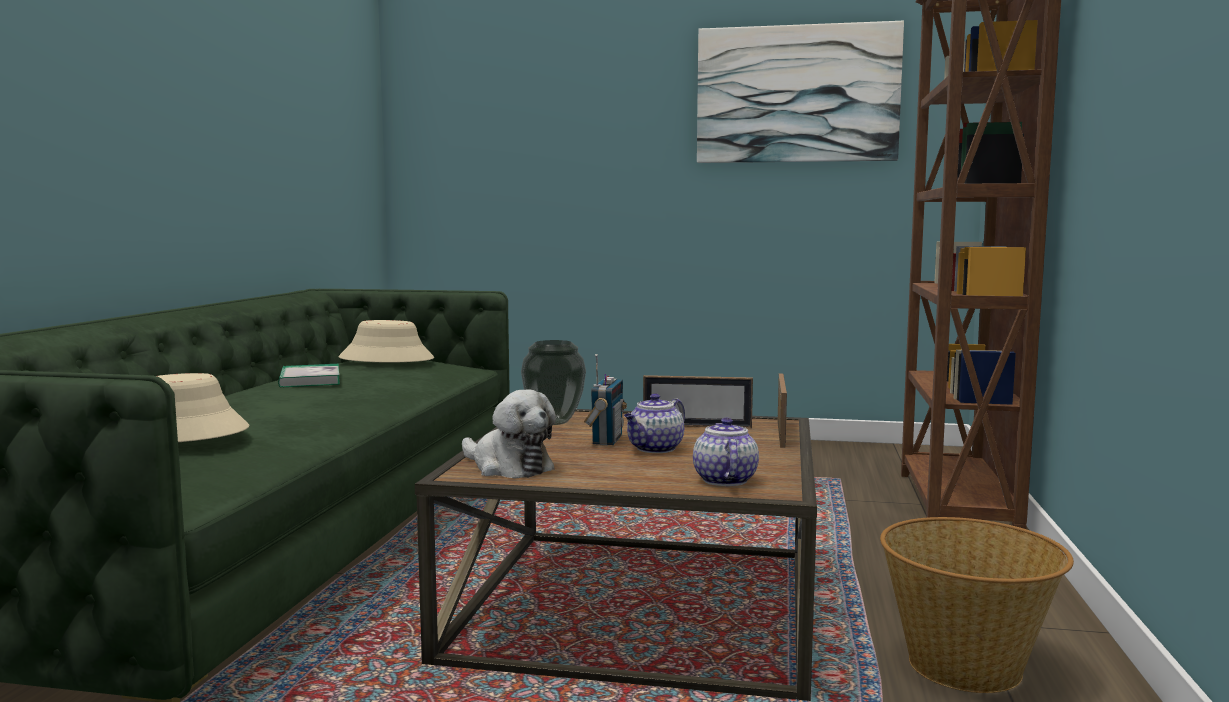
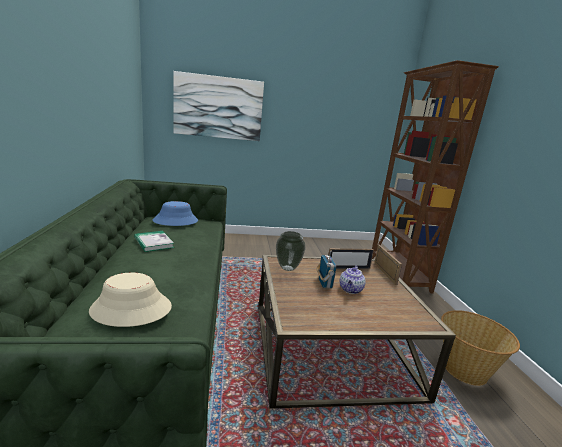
camera: 20 degrees left, 10 degrees up
beige hat [339,320,434,363] -> blue hat [152,201,198,226]
plush toy [462,390,556,478] -> none
teapot [693,418,759,486] -> none
picture [697,21,904,163] -> picture moved to [173,71,264,141]

